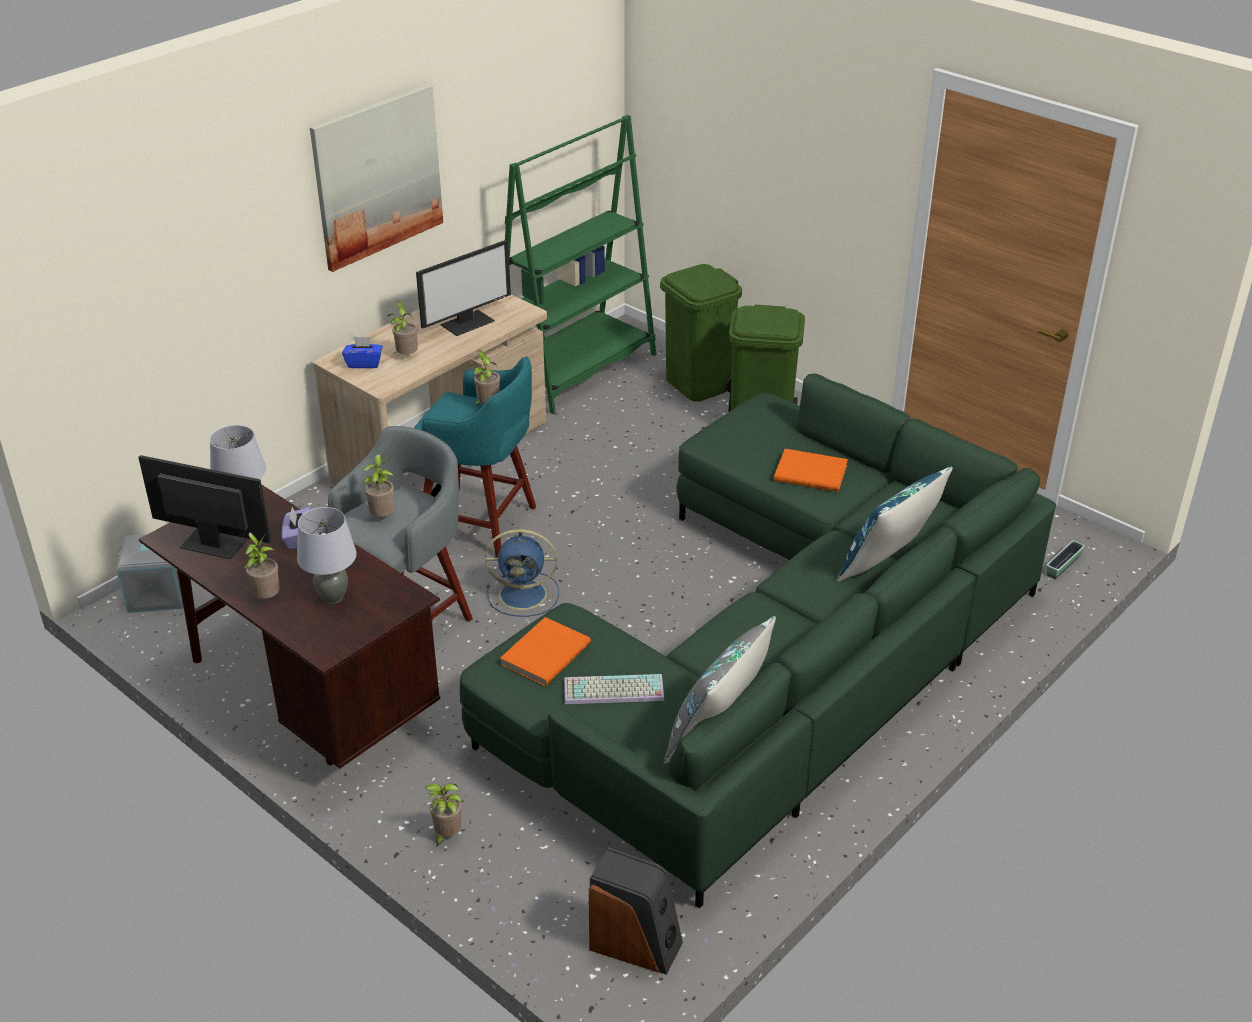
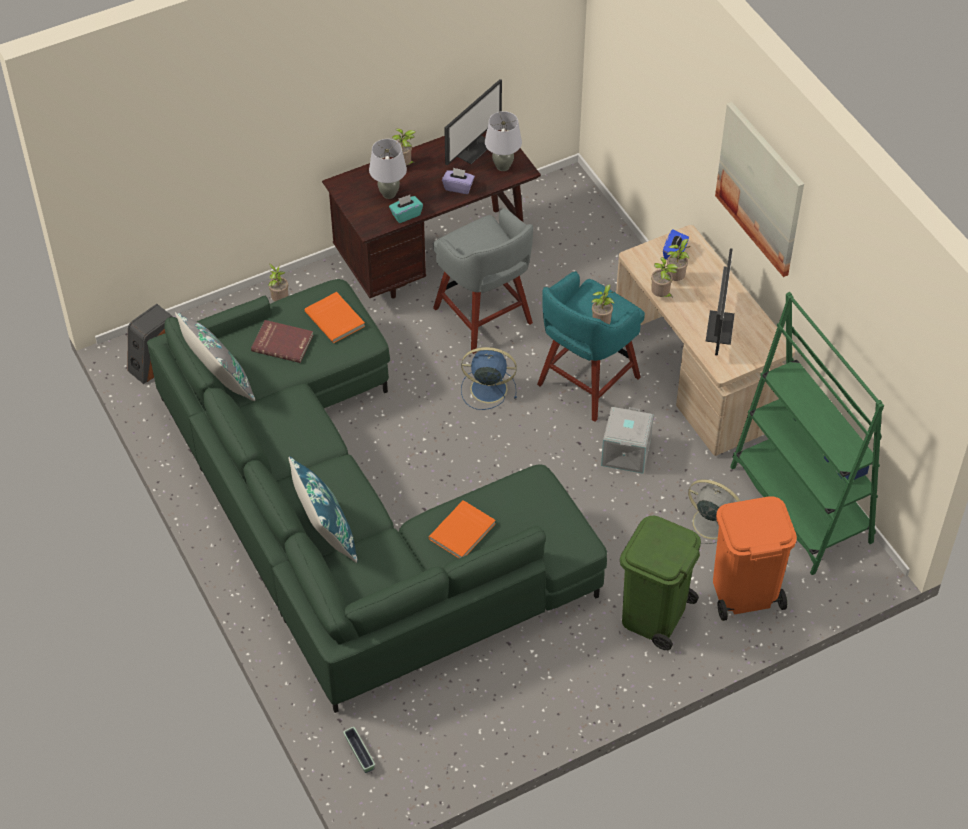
camera: 110 degrees right, 15 degrees up
grey storage box [116,535,183,613] -> grey storage box moved to [601,407,654,474]
potted plant [363,454,394,517] -> potted plant moved to [651,257,678,298]
monitor [416,240,511,336] -> monitor turned 150 degrees counterclockwise [706,248,735,355]
blue fan [485,529,559,617] -> blue fan turned 75 degrees clockwise [461,347,517,410]
keyboard [564,674,665,704] -> red book [251,320,313,363]
green trash can [660,264,742,402] -> orange trash can [713,496,797,621]
none -> turquoise tissue box [389,195,423,223]
none -> grey fan [682,479,740,544]

